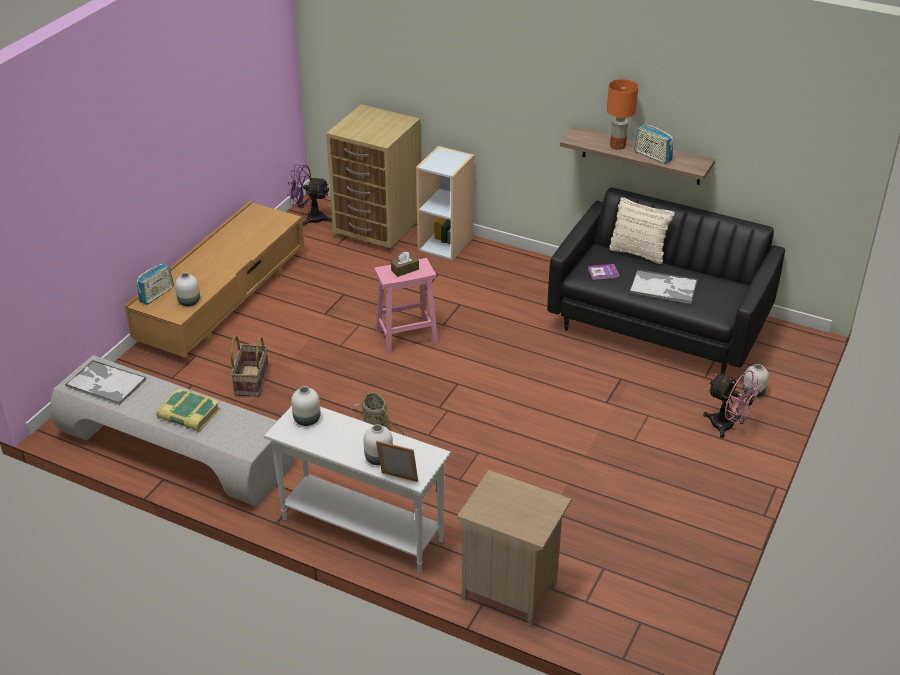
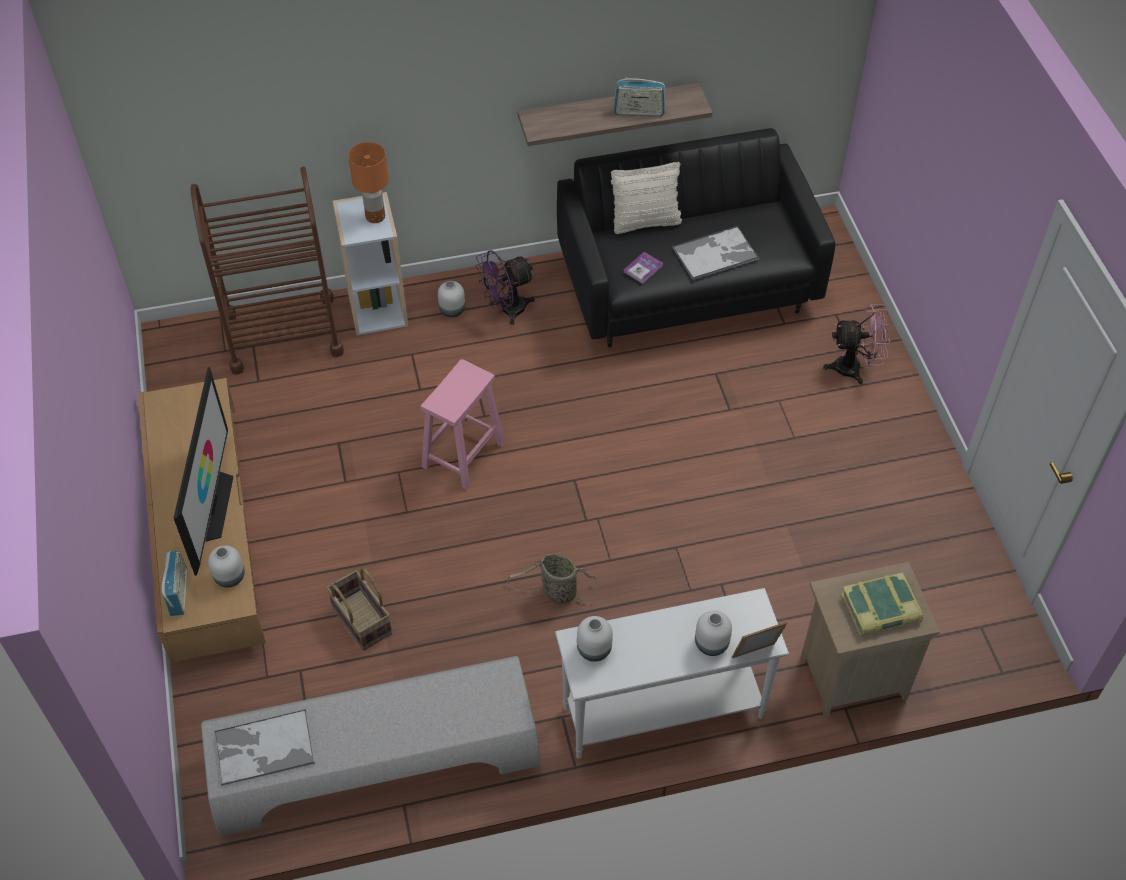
camera: 40 degrees left, 15 degrees up
book [156,388,220,432] -> book moved to [841,572,923,637]
purple fan [287,165,332,226] -> purple fan moved to [475,250,535,325]
brown dresser [326,104,421,250] -> brown cart [191,167,344,375]
brown tissue box [391,252,419,277] -> none
orange table lamp [607,79,638,150] -> orange table lamp moved to [348,142,389,223]
white vase [743,364,769,398] -> white vase moved to [438,281,465,317]
none -> television [174,367,233,575]

